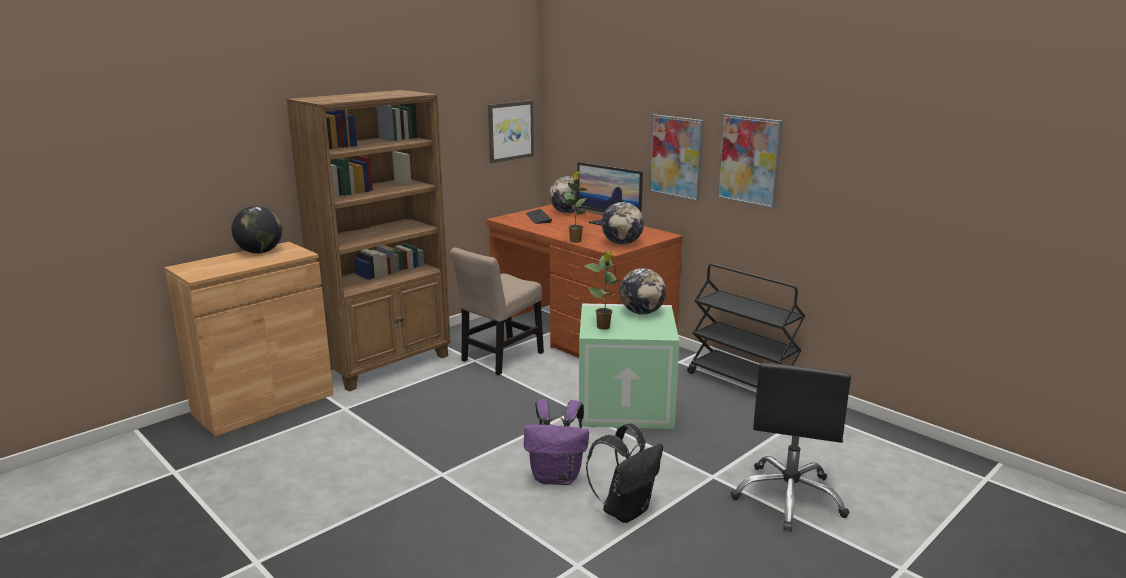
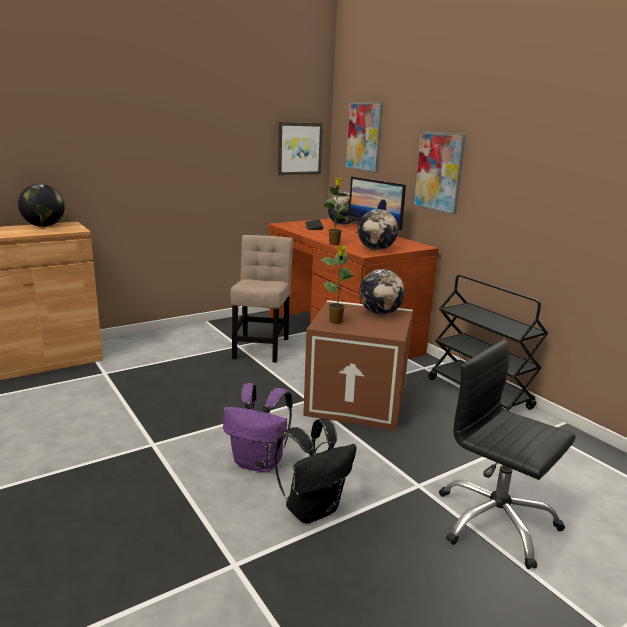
camera: 10 degrees right, 0 degrees up
brown bookcase [286,90,450,391] -> none
beige chair [450,248,544,375] -> beige chair turned 135 degrees clockwise [231,235,293,362]
green storage box [579,304,679,429] -> brown storage box [303,300,413,430]
picture [717,115,783,208] -> picture moved to [345,102,383,173]
black office chair [731,363,851,531] -> black office chair turned 105 degrees clockwise [439,340,576,569]

